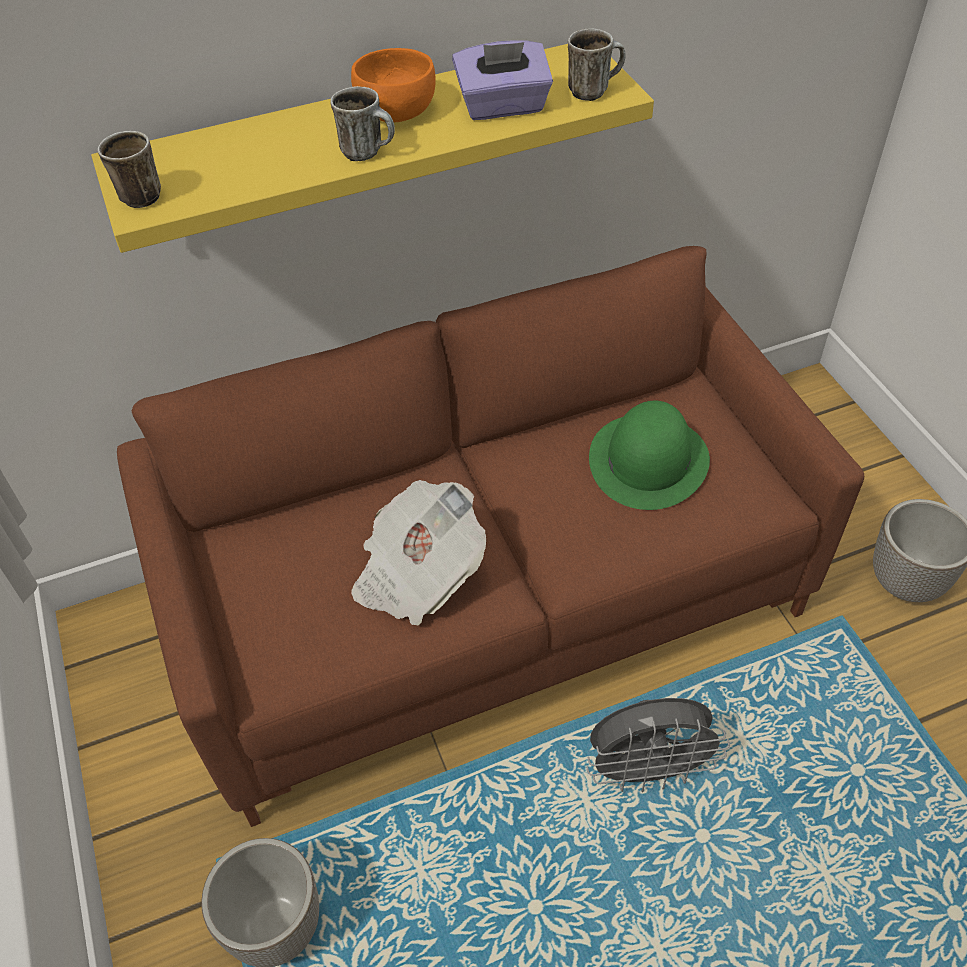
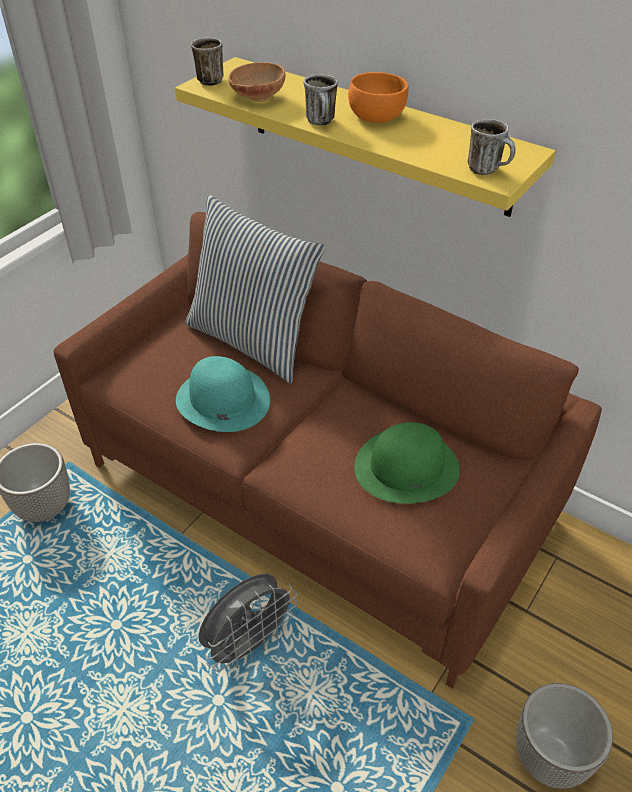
camera: 55 degrees right, 5 degrees down
newspaper [351,480,486,626] -> turquoise hat [176,356,270,432]
purple tissue box [452,40,553,120] -> none
grey fan [586,698,730,792] -> grey fan turned 90 degrees counterclockwise [198,574,298,672]
none -> pillow [185,195,325,384]
none -> brown bowl [228,62,285,102]

